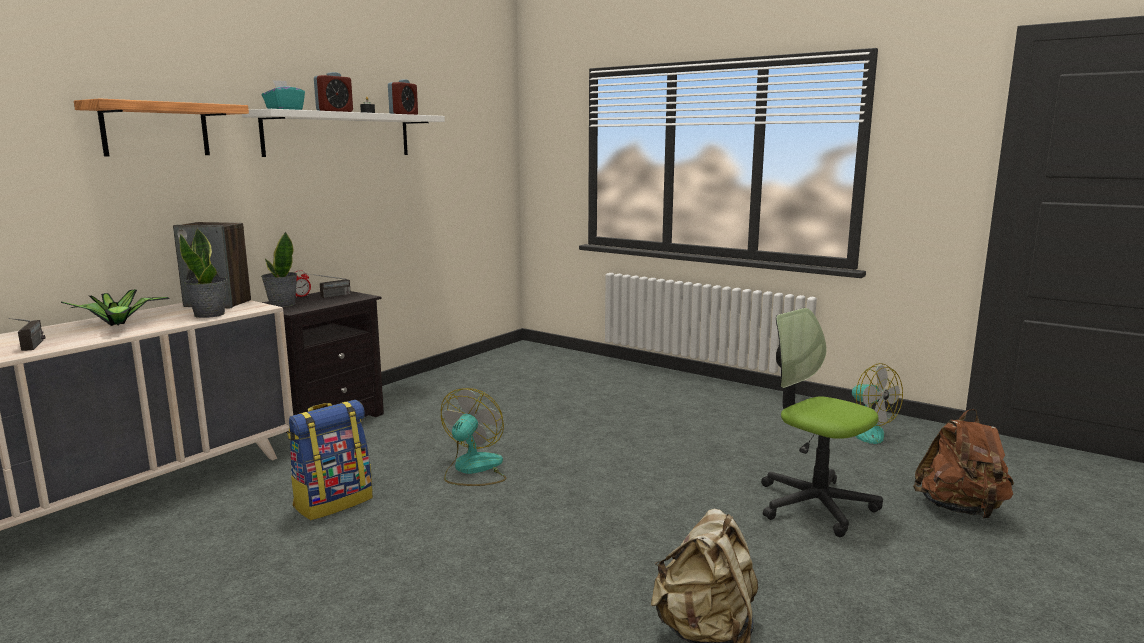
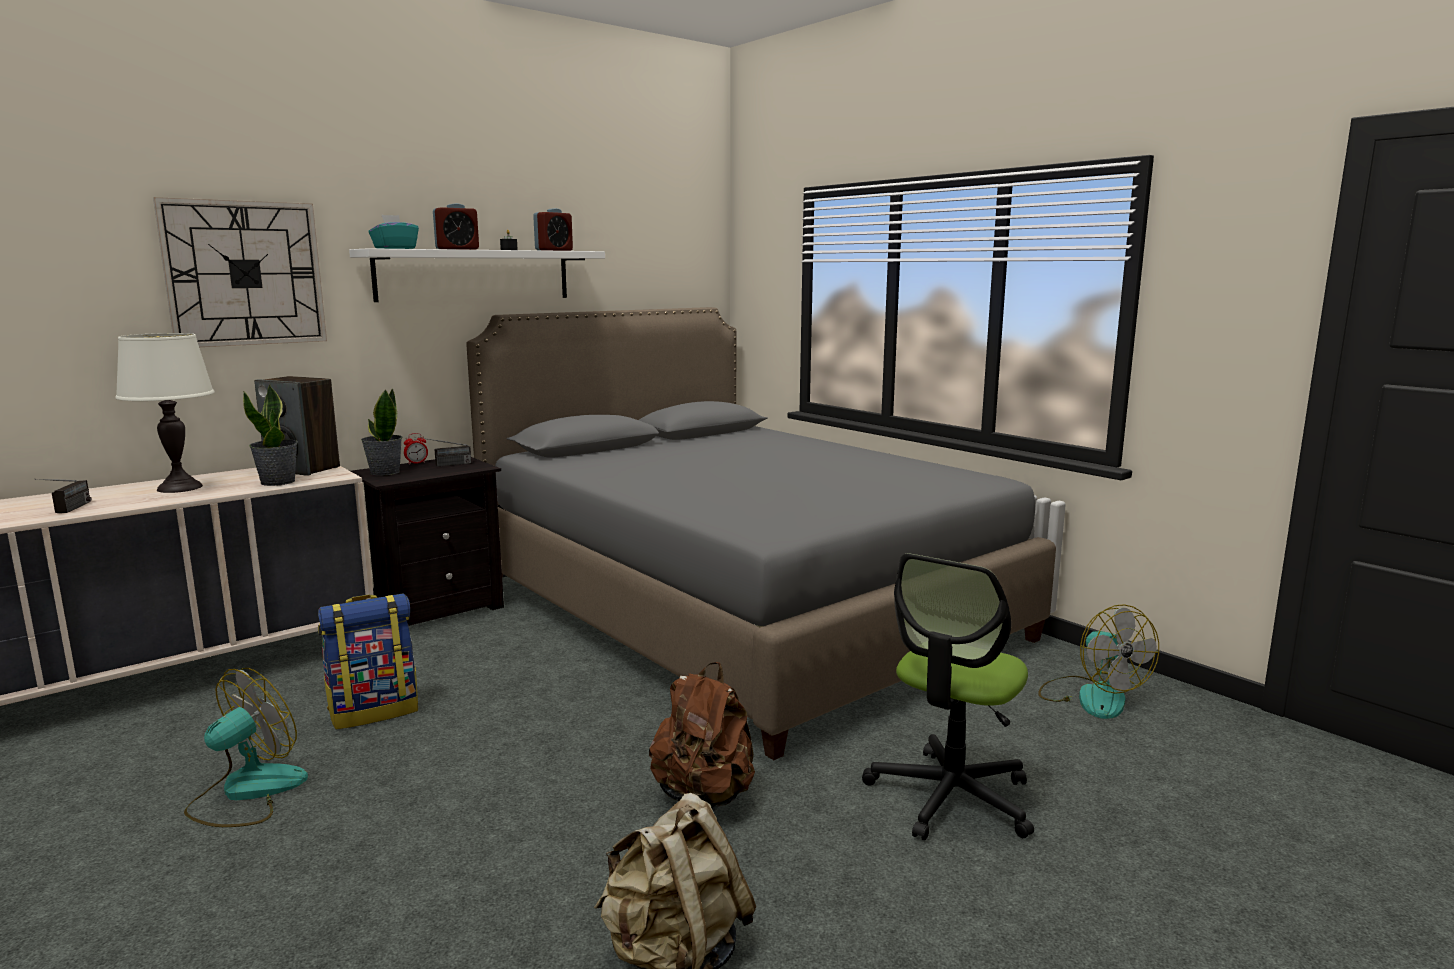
camera: 15 degrees right, 0 degrees up
potted plant [60,289,170,326] -> white table lamp [115,333,215,493]
shelf [74,98,249,157] -> wall clock [153,197,327,347]
fan [441,388,506,486] -> fan moved to [184,668,308,827]
office chair [761,308,883,537] -> office chair turned 120 degrees counterclockwise [862,554,1034,840]
brown backpack [913,409,1014,519] -> brown backpack moved to [649,662,755,811]
none -> grey bed [466,307,1056,760]

